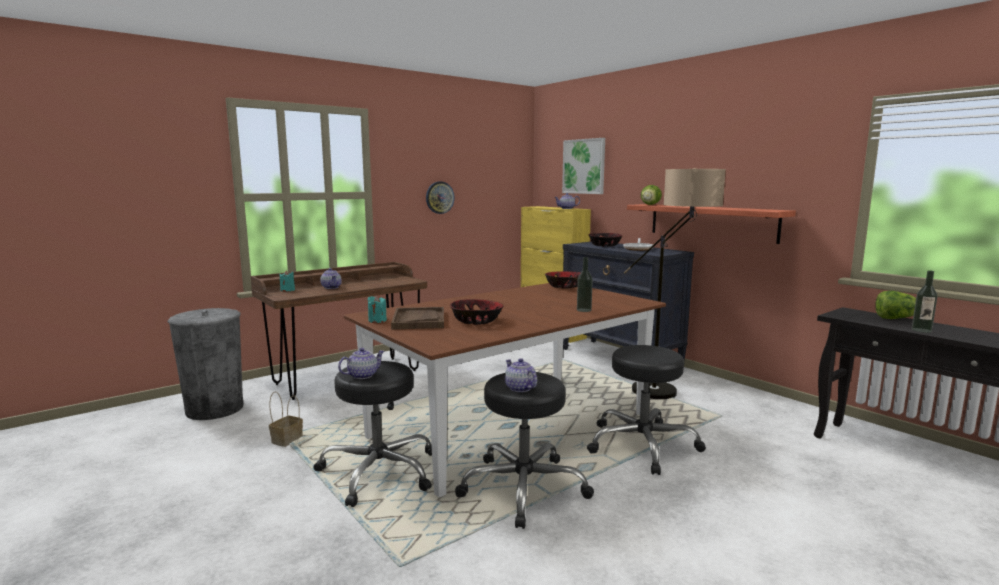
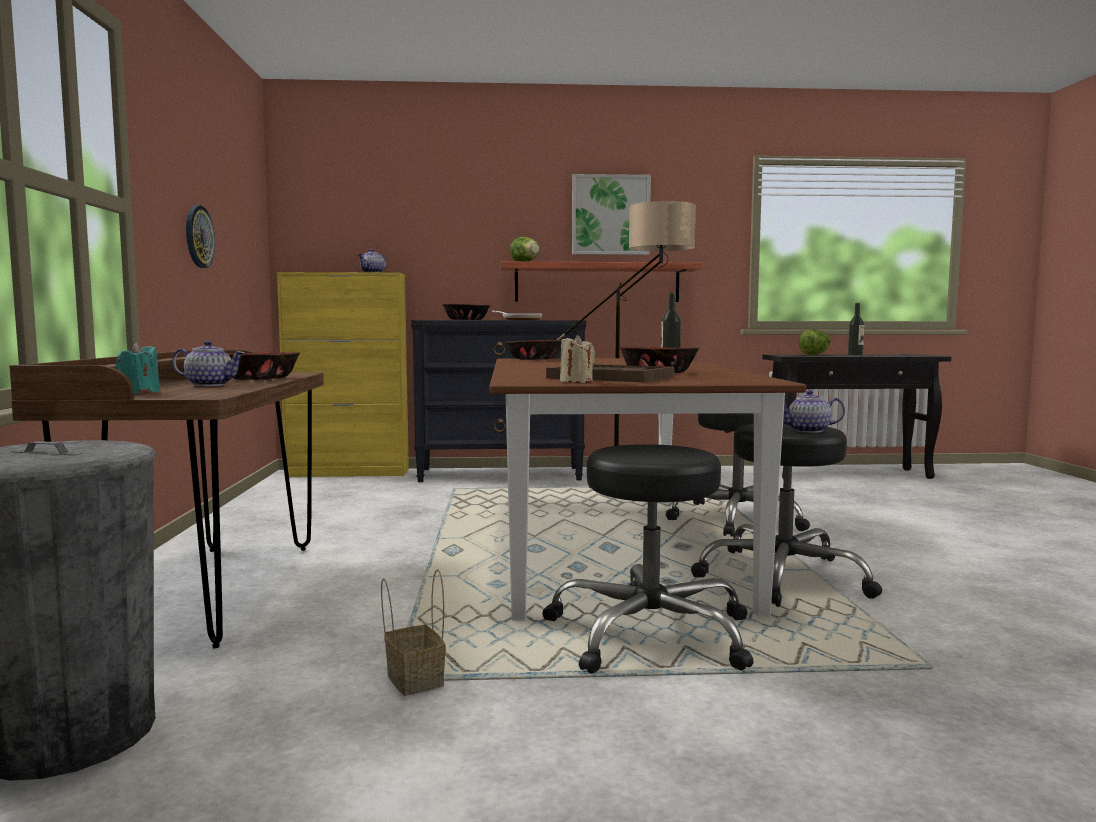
camera: 55 degrees left, 5 degrees down
teapot [338,348,385,379] -> none
turquoise candle [367,295,387,323] -> beige candle [560,335,595,383]
picture [562,138,605,194] -> picture moved to [572,174,651,255]
none -> bowl [228,352,300,380]

